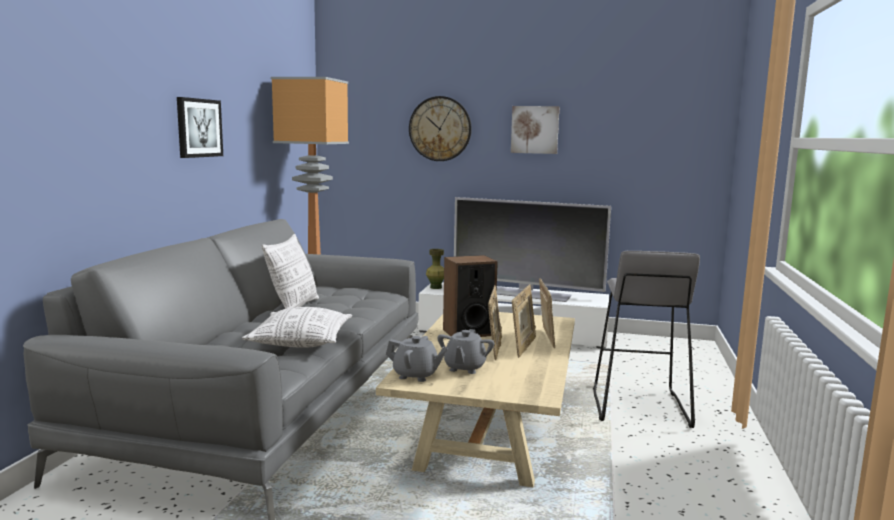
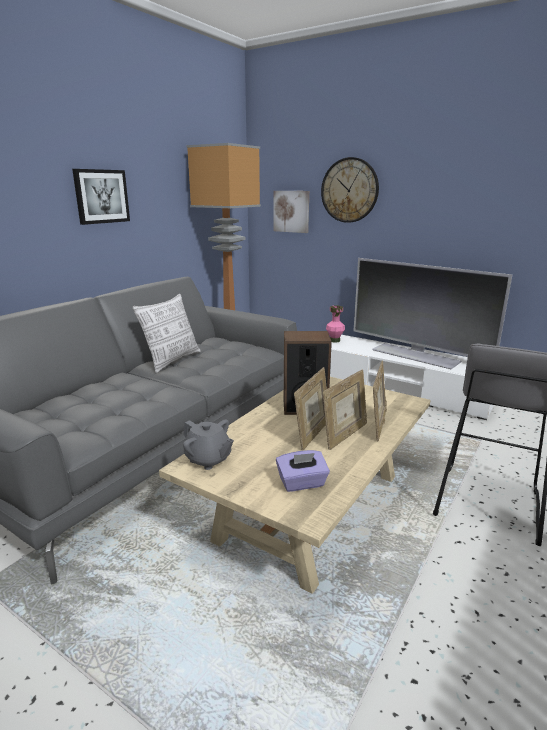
camera: 20 degrees right, 10 degrees up
pillow [242,307,352,348] -> none
green vase [426,249,444,289] -> pink vase [326,305,345,342]
grey teapot [437,329,494,374] -> none
picture [511,106,560,154] -> picture moved to [273,191,309,233]
none -> purple tissue box [276,450,330,492]

